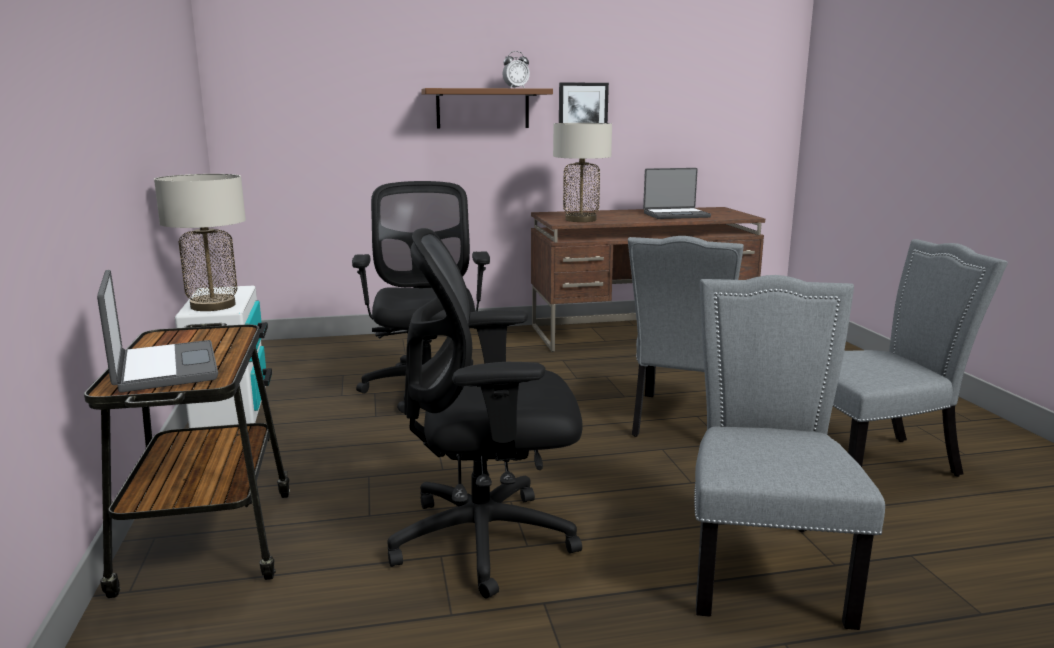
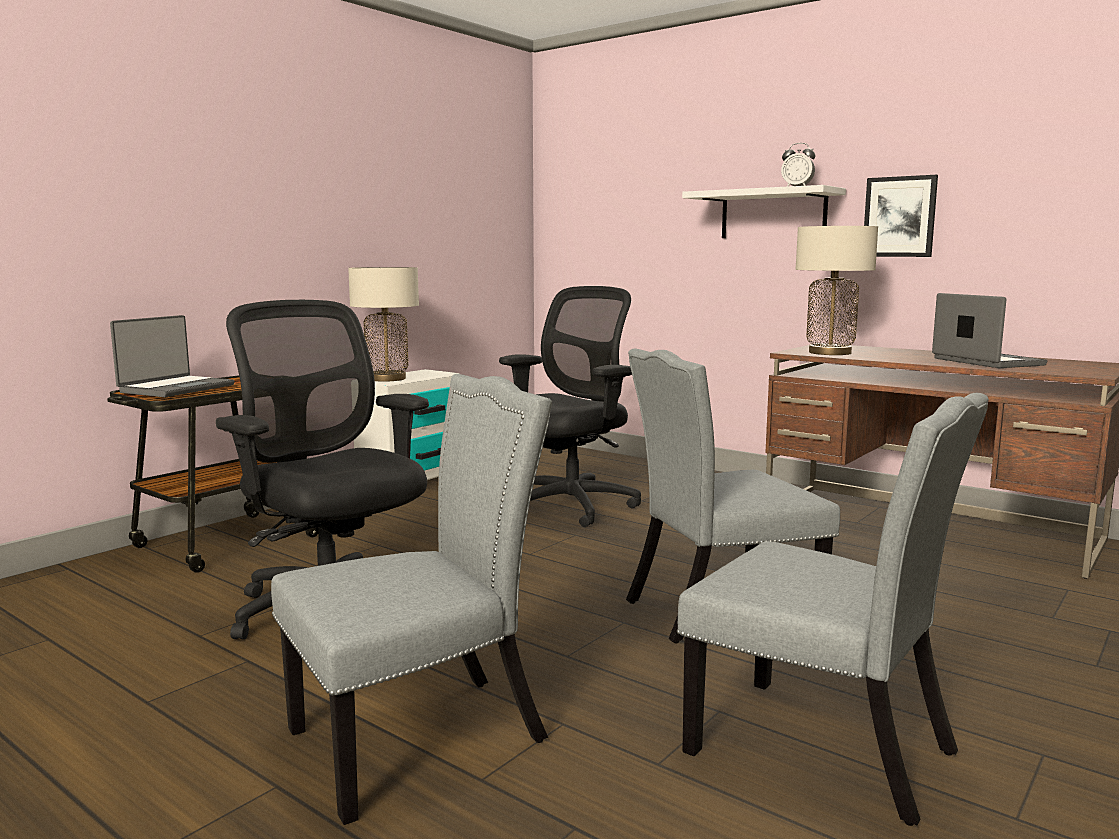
camera: 50 degrees right, 5 degrees down
brown shelf [421,88,553,128] -> white shelf [682,185,846,238]
laptop [643,168,711,219] -> laptop turned 150 degrees counterclockwise [932,293,1047,368]

